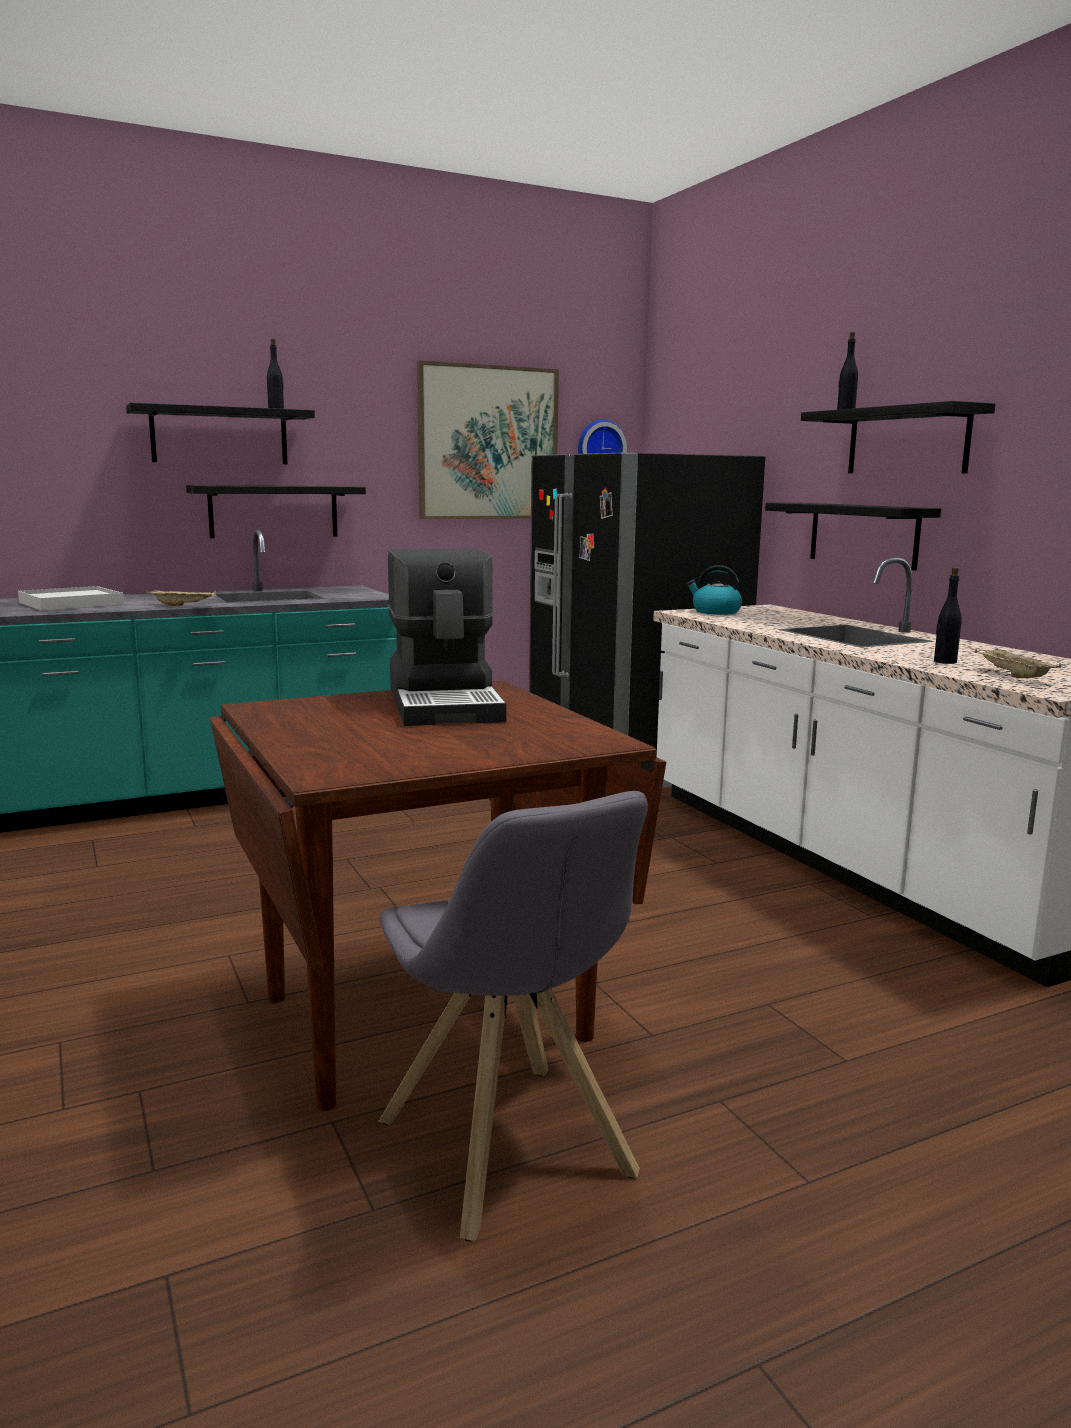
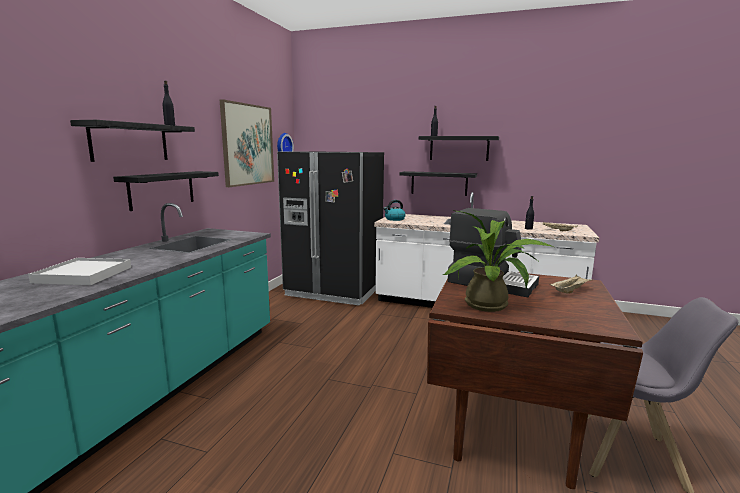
camera: 45 degrees left, 0 degrees up
beige tray [147,590,217,606] -> beige tray moved to [549,274,592,294]
none -> potted plant [443,210,553,312]

